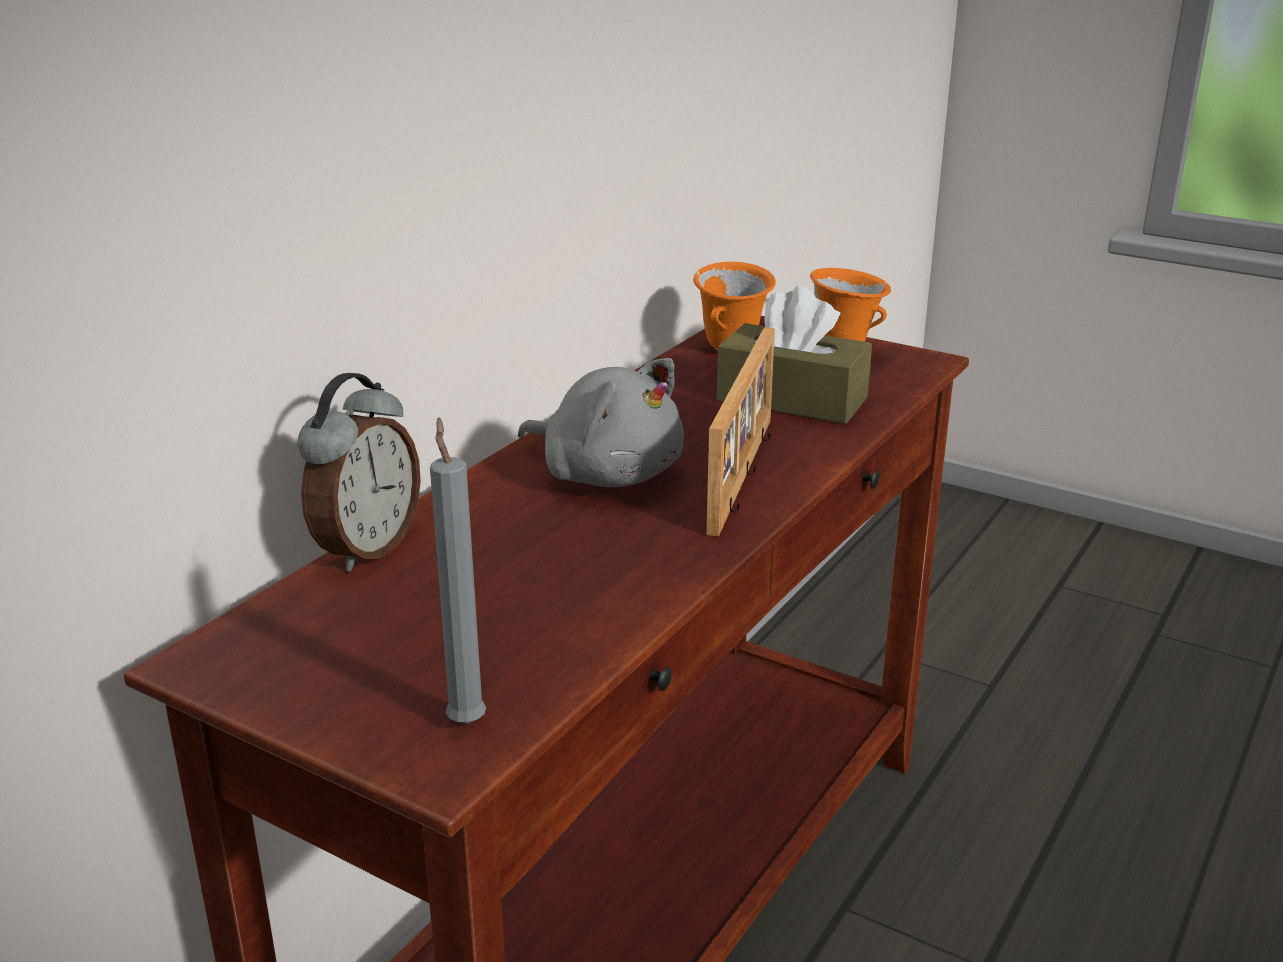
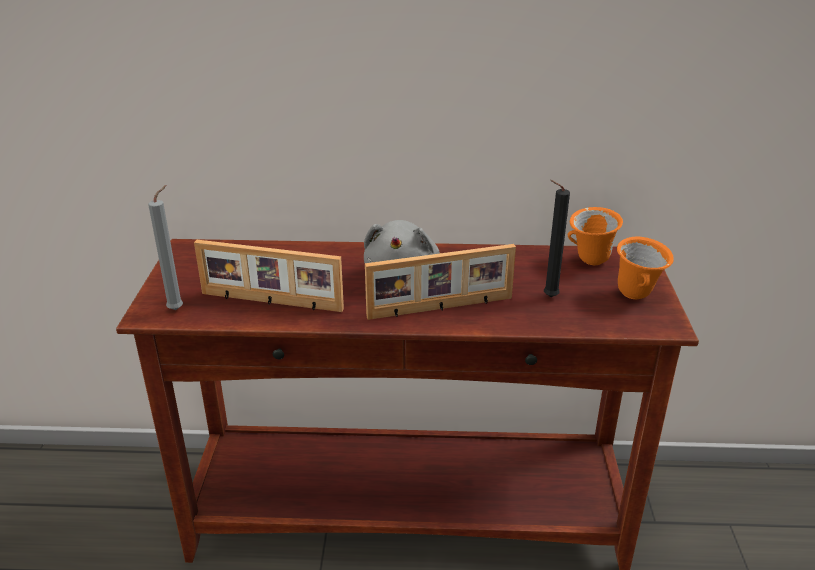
camera: 60 degrees right, 5 degrees up
alarm clock [298,373,421,572] -> none
brown tissue box [717,286,872,424] -> black candle [544,180,570,297]
none -> picture frame [194,240,344,312]

